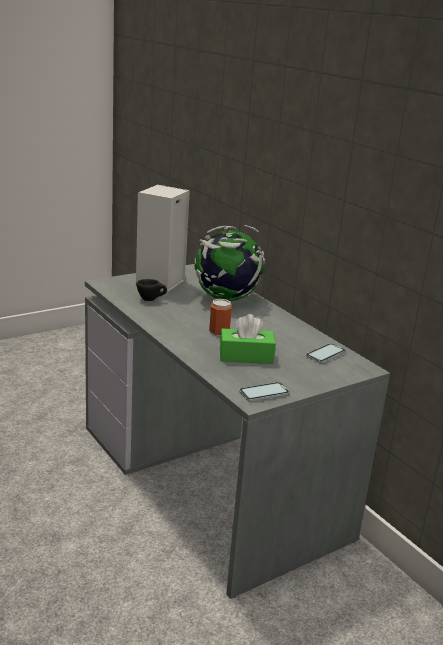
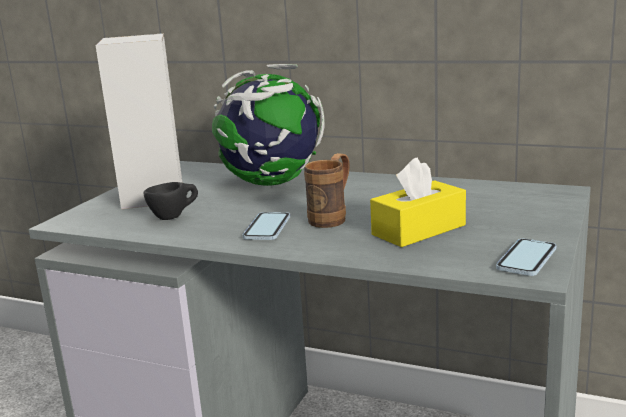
camera: 30 degrees left, 5 degrees down
can [209,299,232,336] -> brown mug [304,153,349,228]
green tissue box [220,314,276,364] -> yellow tissue box [370,158,466,247]
phone [306,343,346,363] -> phone moved to [243,212,290,240]

